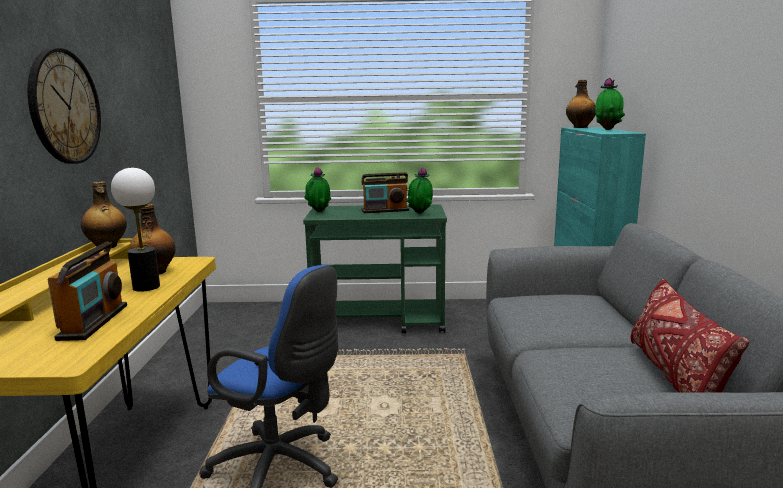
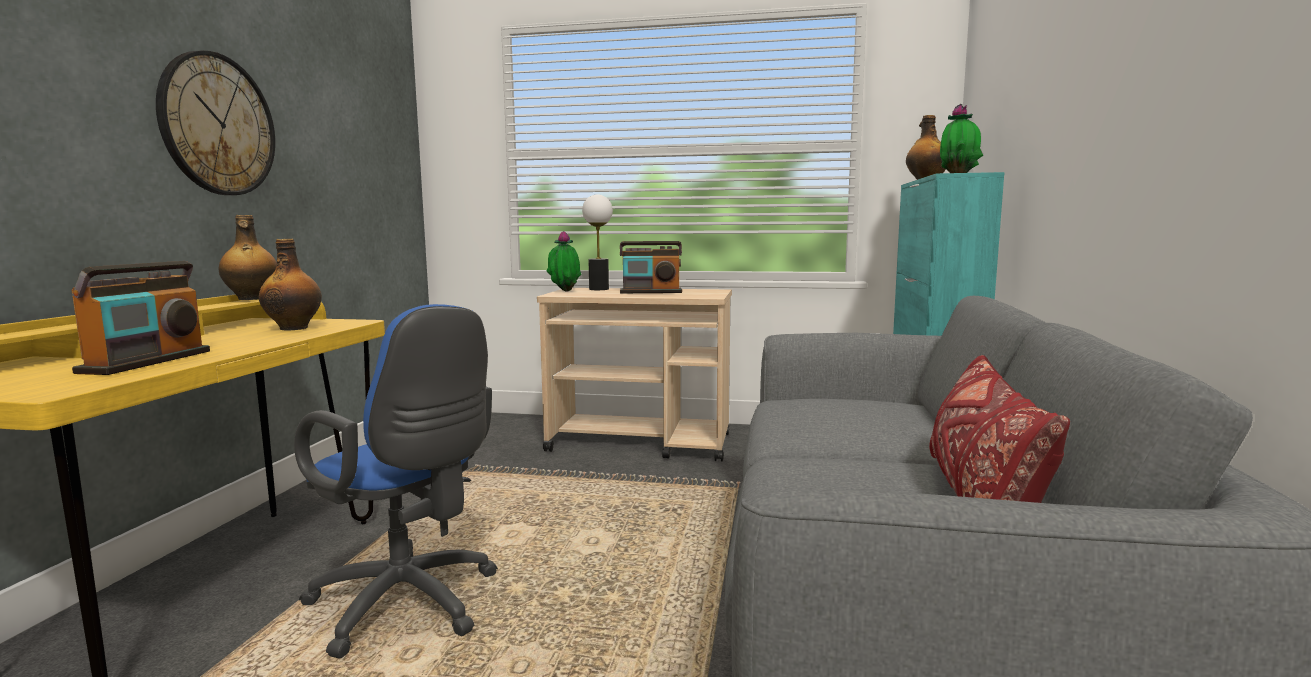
camera: 10 degrees right, 5 degrees down
table lamp [111,168,160,292] -> table lamp moved to [582,194,613,290]
green cart [303,204,447,333] -> beige cart [537,288,732,462]
potted plant [406,167,433,214] -> none

